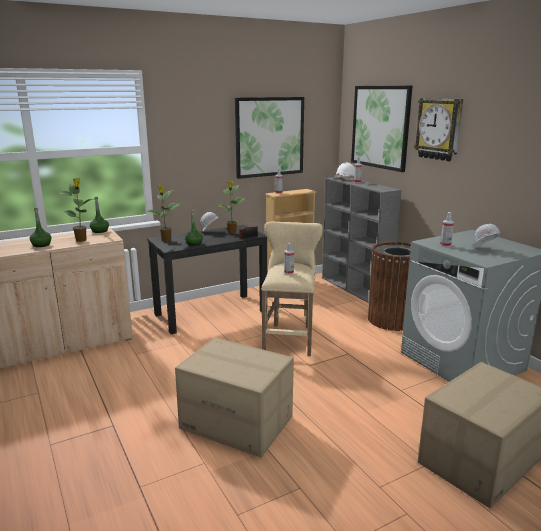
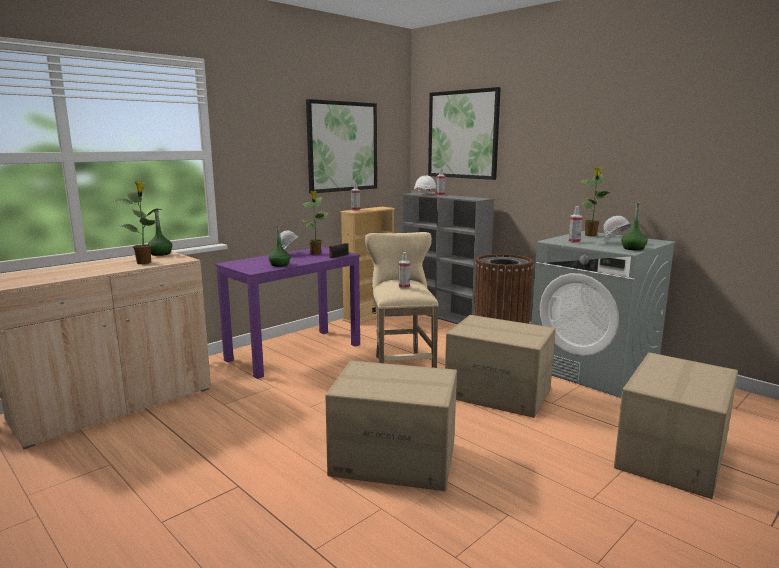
camera: 15 degrees left, 5 degrees down
green bottle [29,207,52,247] -> green bottle moved to [621,202,648,251]
potted plant [147,185,179,241] -> potted plant moved to [579,167,611,236]
black desk [147,225,267,334] -> purple desk [215,247,361,379]
wall clock [414,98,463,161] -> none
none -> cardboard box [445,315,556,418]

